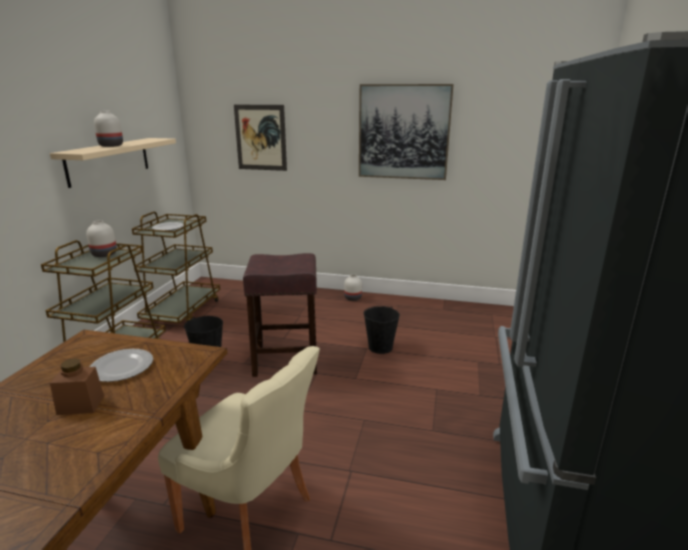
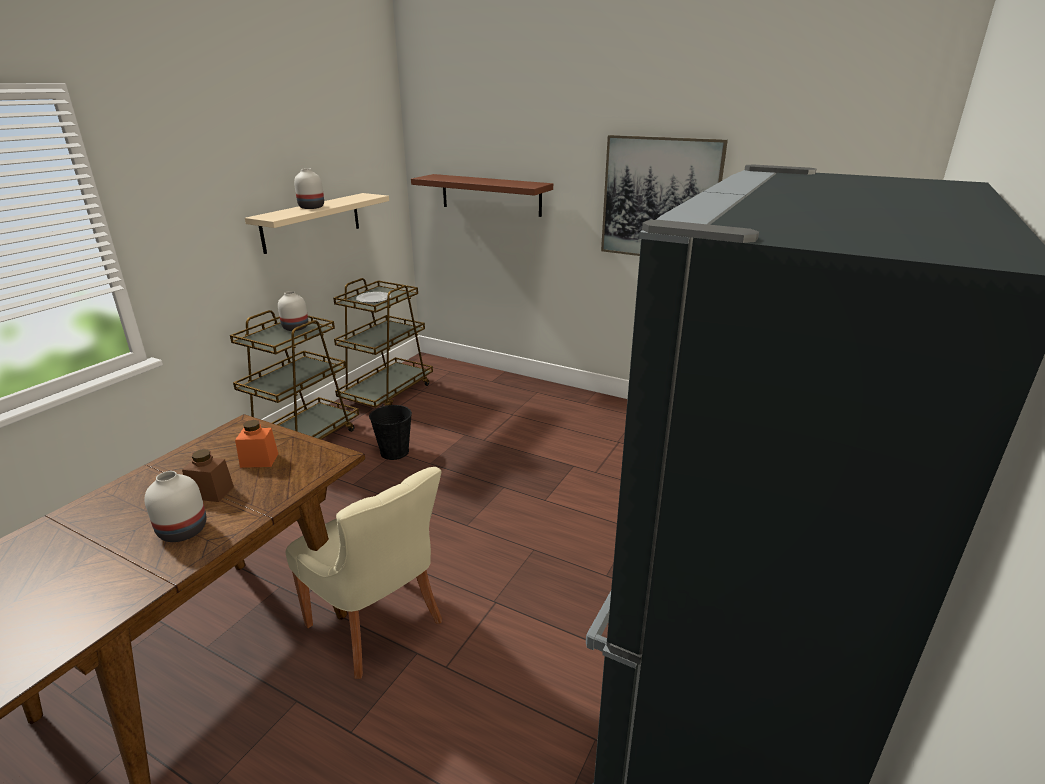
camera: 15 degrees right, 5 degrees up
plate [90,349,153,382] -> orange jar [235,420,278,468]
picture [234,105,287,171] -> brown shelf [411,174,553,217]
brown stool [243,253,317,377] -> none
white vase [344,274,362,301] -> white vase moved to [144,471,206,542]
black bucket [363,306,400,354] -> none

